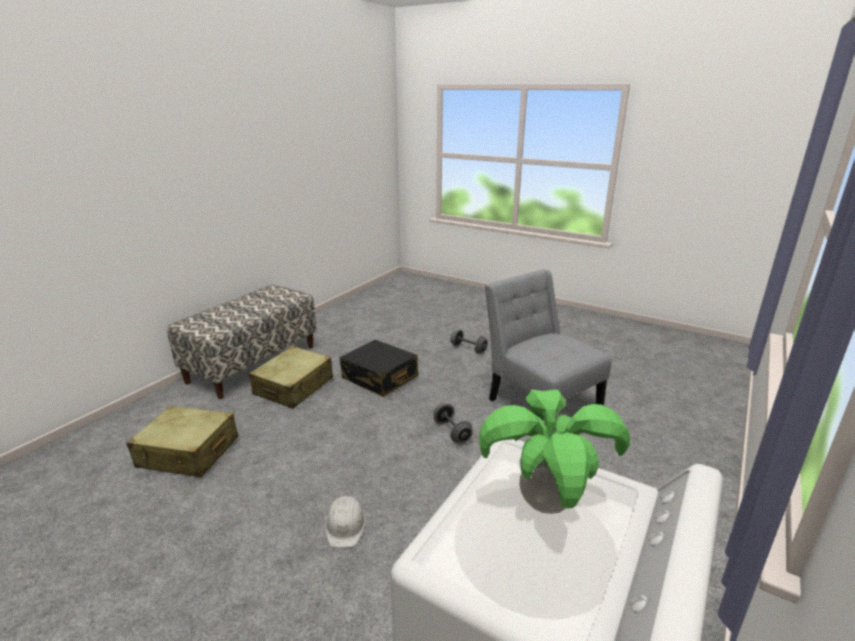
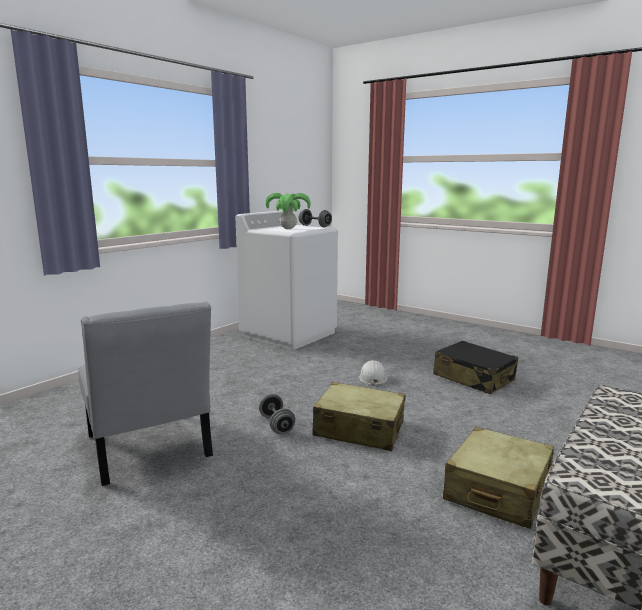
camera: 175 degrees left, 10 degrees down
beige suitcase [126,406,238,477] -> beige suitcase moved to [312,382,406,451]
black suitcase [340,340,418,397] -> black suitcase moved to [433,341,518,394]
grey dumbbell [450,329,488,354] -> grey dumbbell moved to [299,209,332,227]

